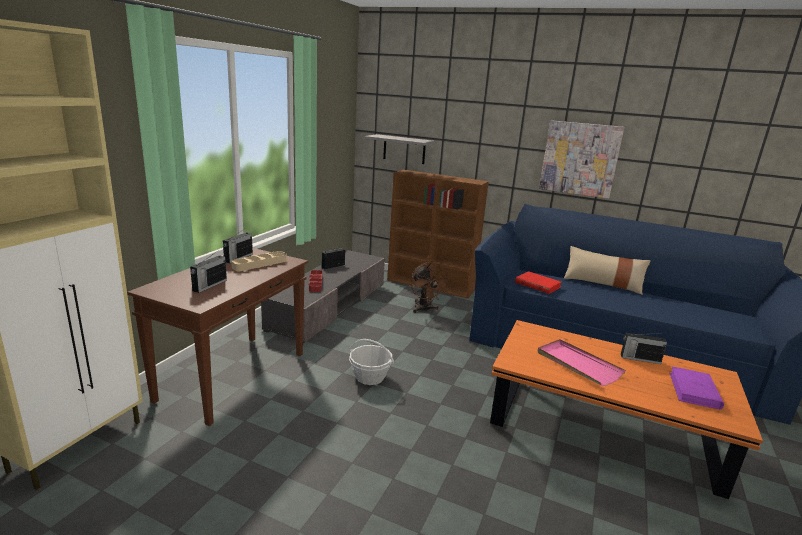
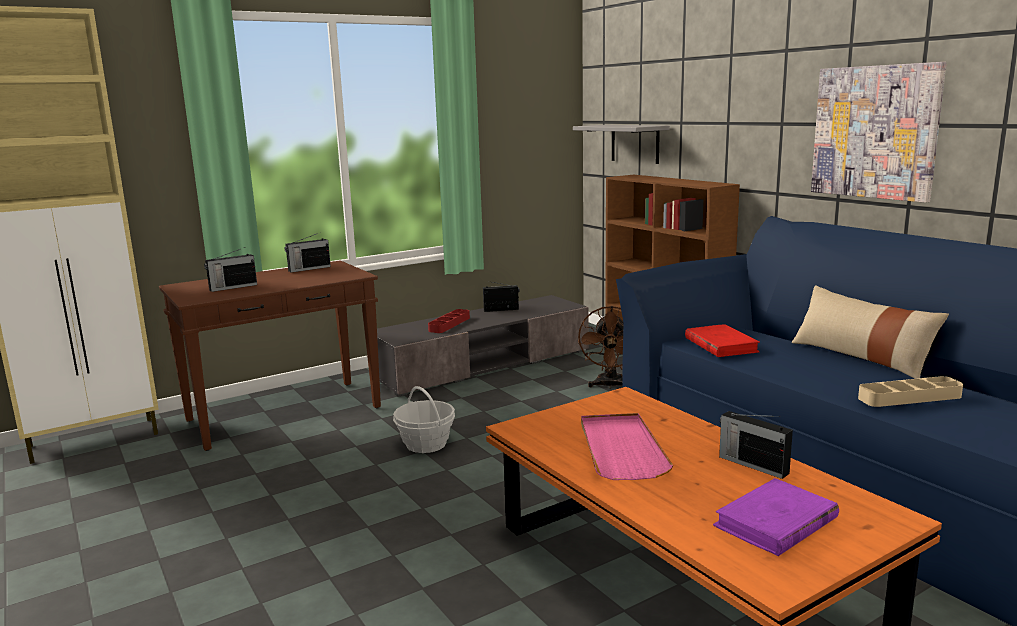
camera: 35 degrees right, 5 degrees down
beige tray [231,251,287,271] -> beige tray moved to [858,376,963,407]

